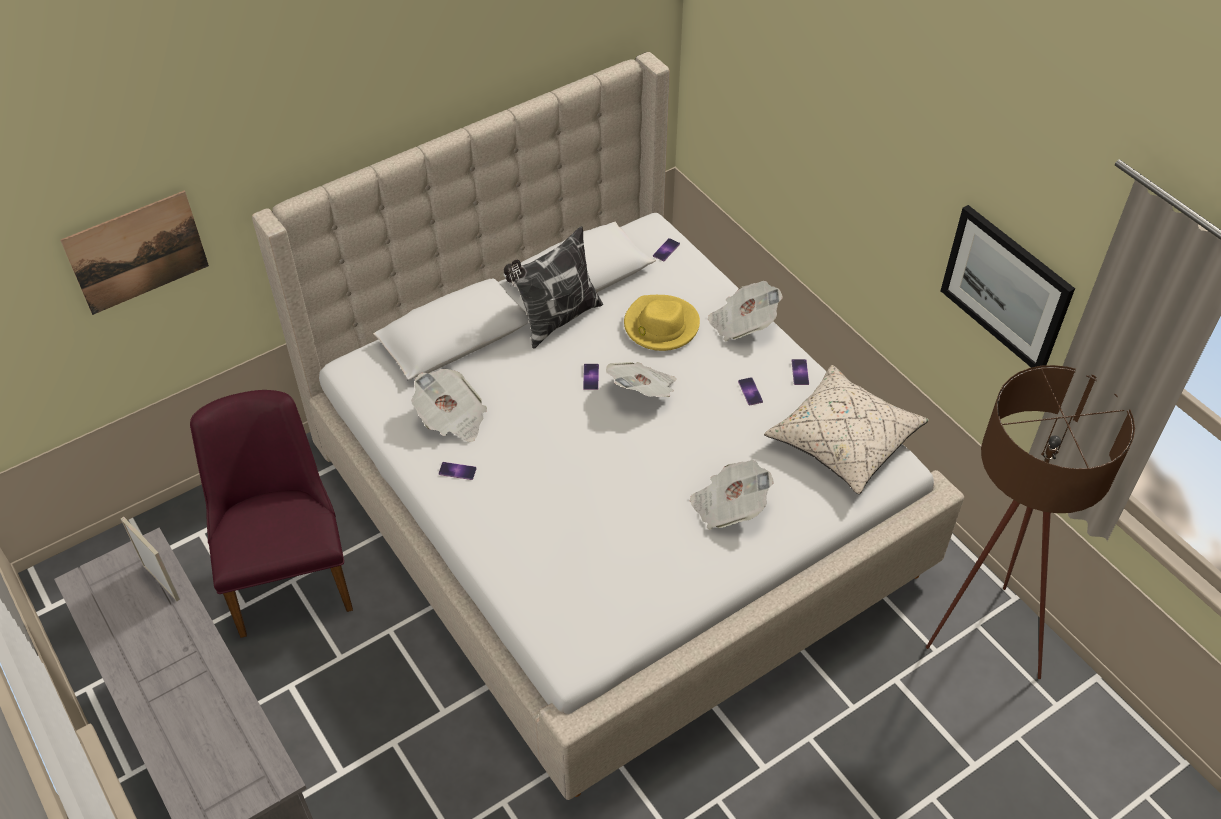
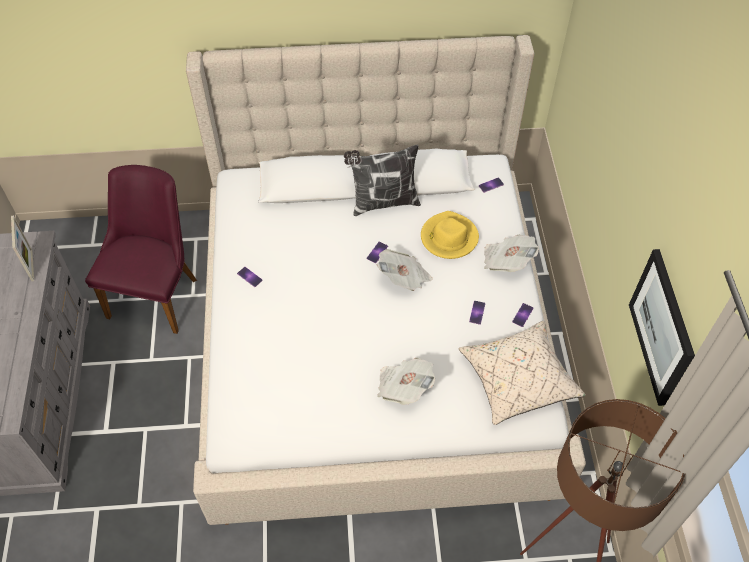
camera: 30 degrees right, 5 degrees up
picture [60,191,209,315] -> none
newspaper [411,369,487,442] -> none

